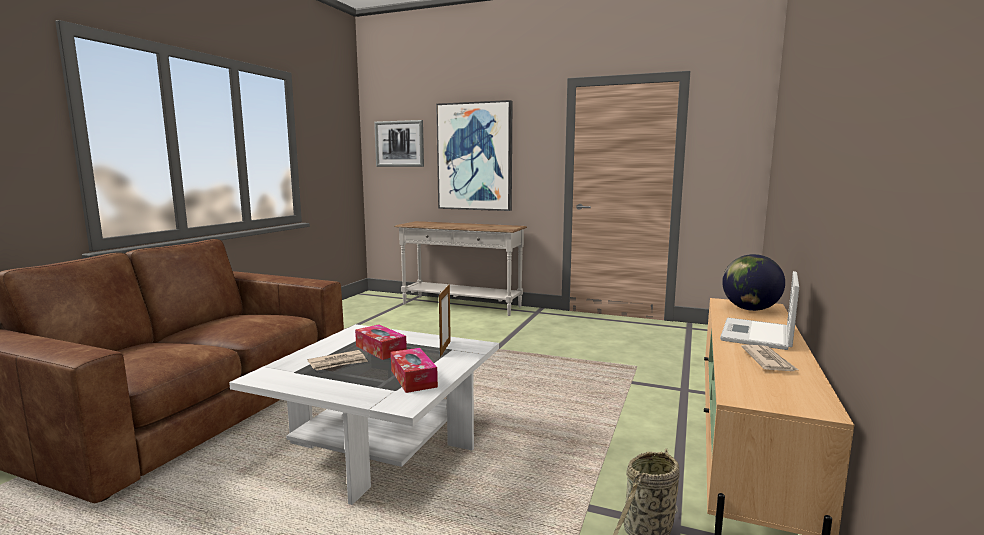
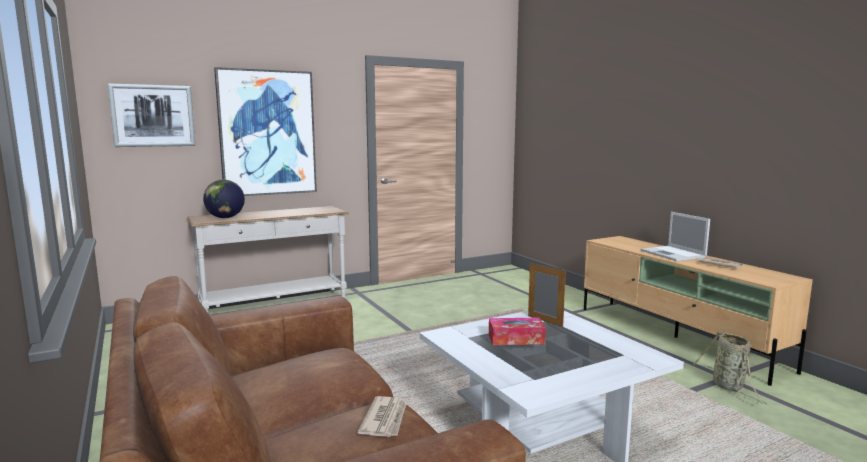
camera: 50 degrees left, 0 degrees up
newspaper [308,350,368,370] -> newspaper moved to [358,396,407,437]
tissue box [391,348,438,393] -> none
globe [722,254,785,311] -> globe moved to [203,180,245,218]

